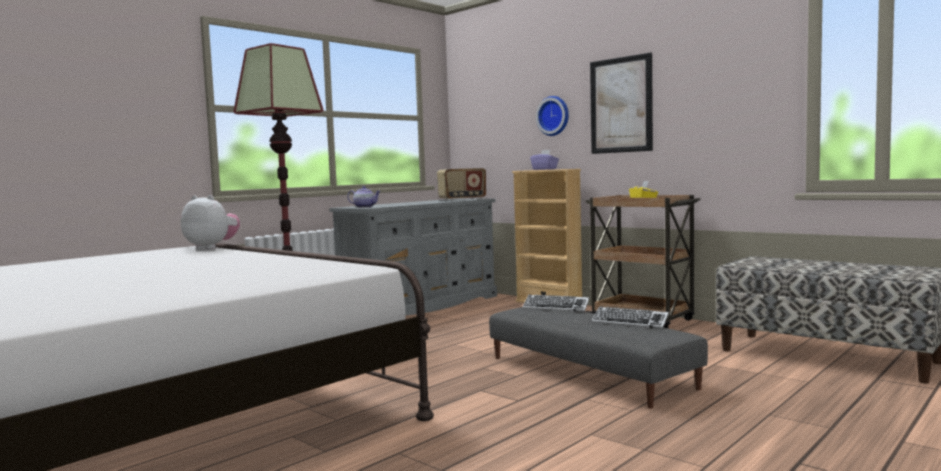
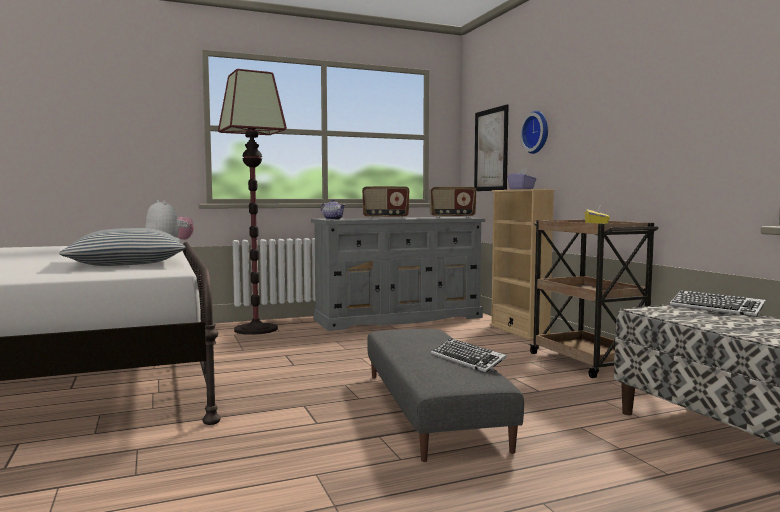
camera: 25 degrees right, 0 degrees up
keyboard [522,295,589,312] -> keyboard moved to [670,290,766,317]
picture [590,53,653,154] -> picture moved to [474,104,508,191]
none -> pillow [60,228,185,266]
none -> radio [362,186,409,219]

